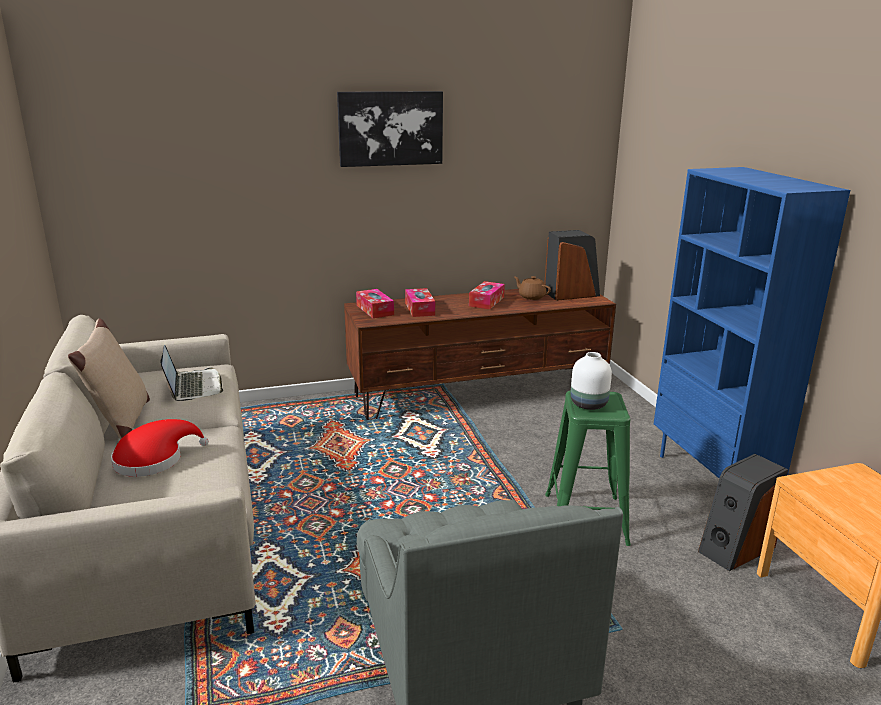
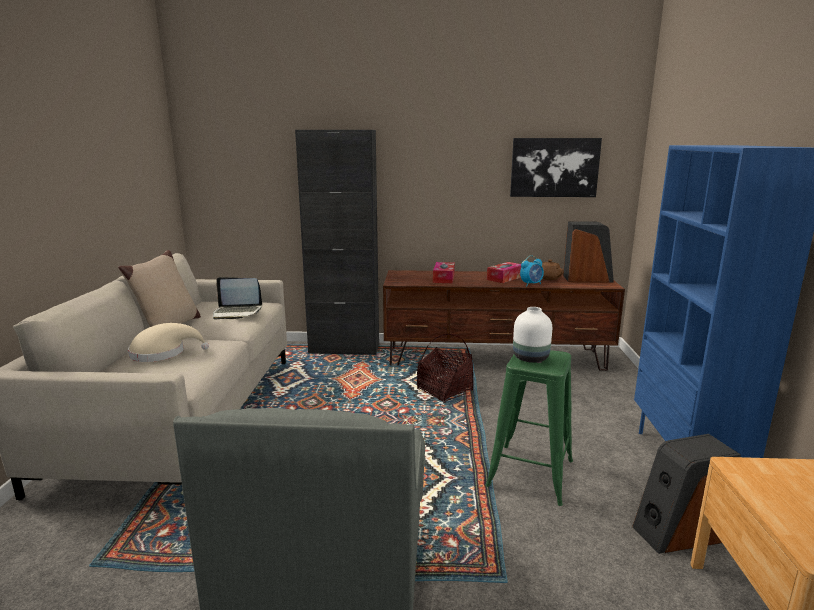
camera: 20 degrees right, 5 degrees down
red hat [111,419,209,477] -> beige hat [128,323,209,362]
laptop [160,345,223,401] -> laptop turned 90 degrees clockwise [213,277,262,319]
picture [337,91,443,167] -> picture moved to [510,138,602,197]
tissue box [356,289,394,318] -> none
none -> black cabinet [295,130,379,355]
none -> basket [417,334,473,403]
none -> alarm clock [520,255,544,286]

